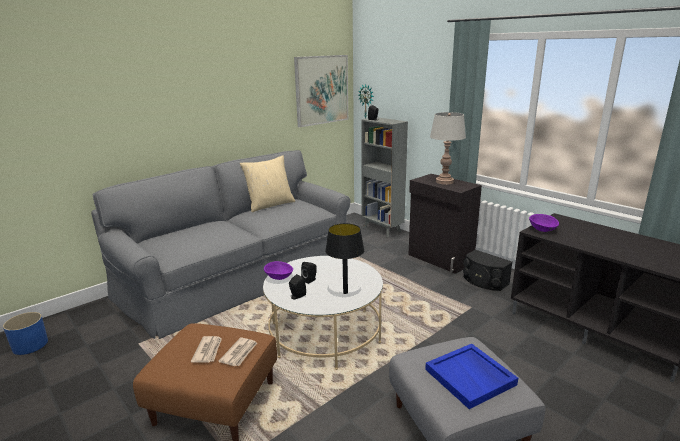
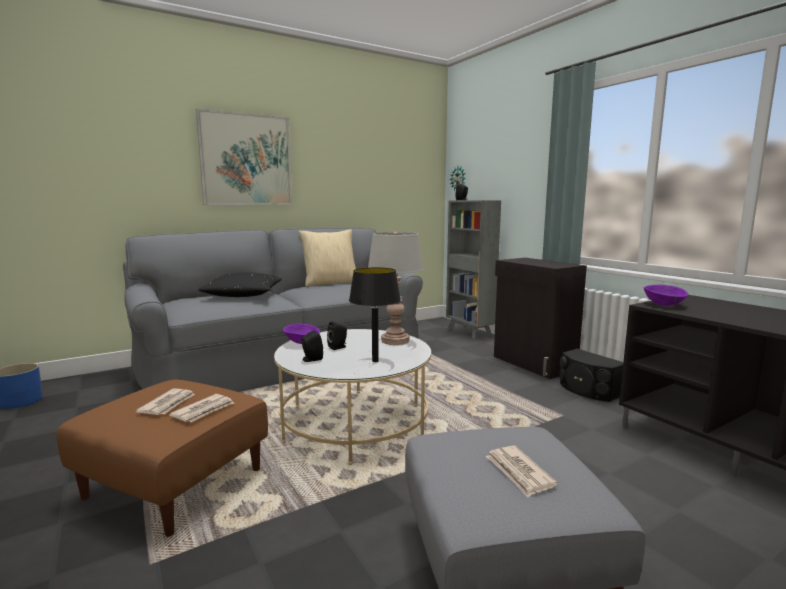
camera: 10 degrees right, 10 degrees down
picture [294,55,348,127] -> picture moved to [196,109,292,205]
blue tray [425,344,518,409] -> newspaper [486,446,558,497]
grey table lamp [430,112,466,185] -> grey table lamp moved to [368,232,424,345]
none -> black pillow [198,272,282,297]

